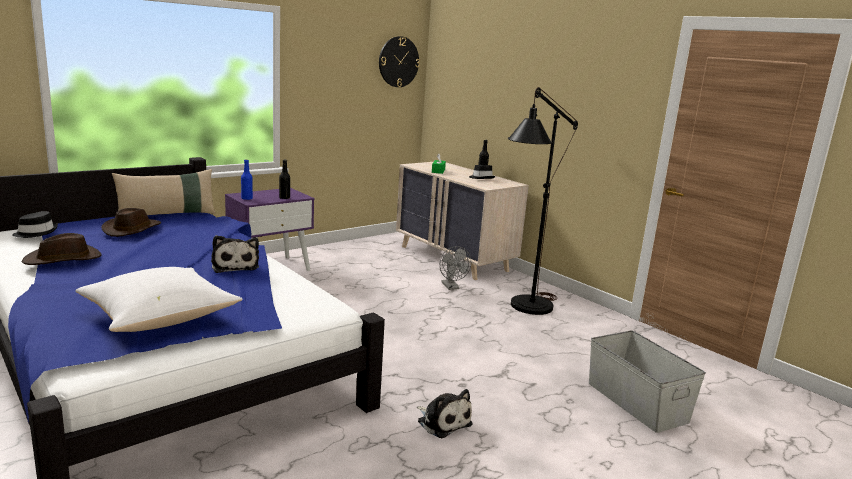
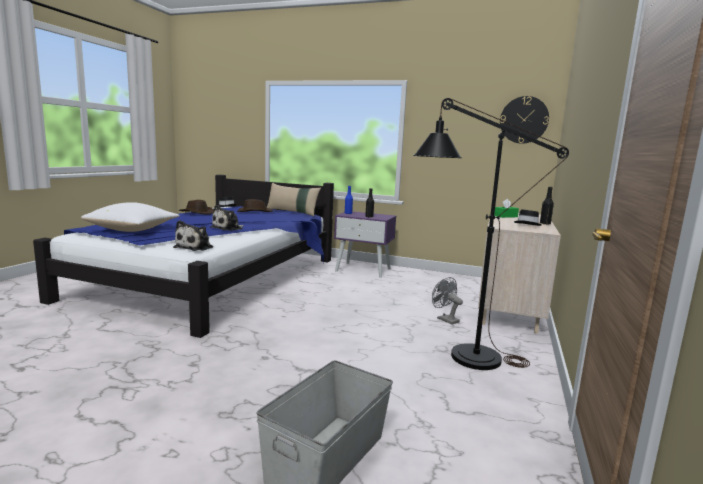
camera: 60 degrees right, 5 degrees down
plush toy [417,389,473,438] -> plush toy moved to [173,220,213,251]
grey fan [440,246,471,290] -> grey fan turned 105 degrees clockwise [432,277,463,325]

